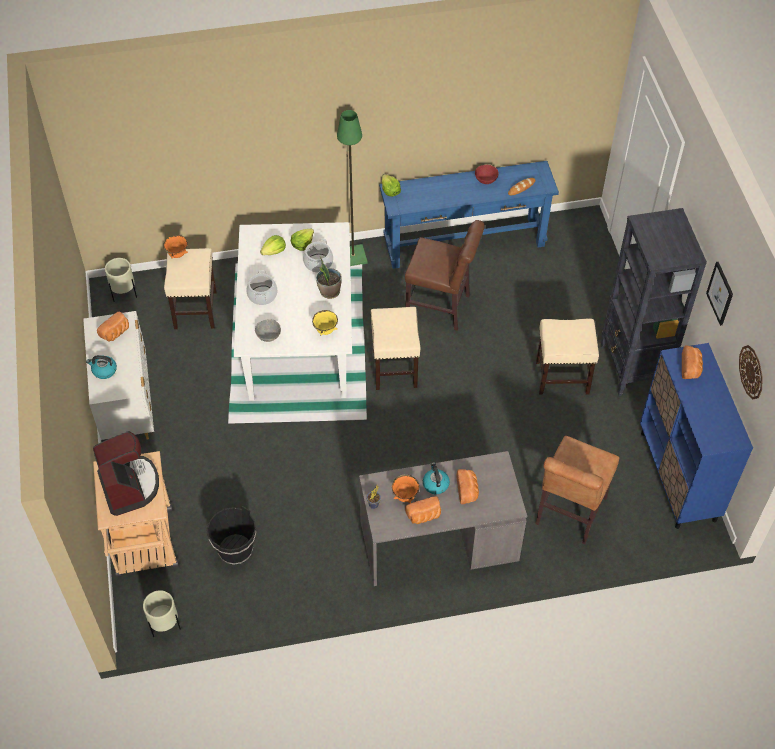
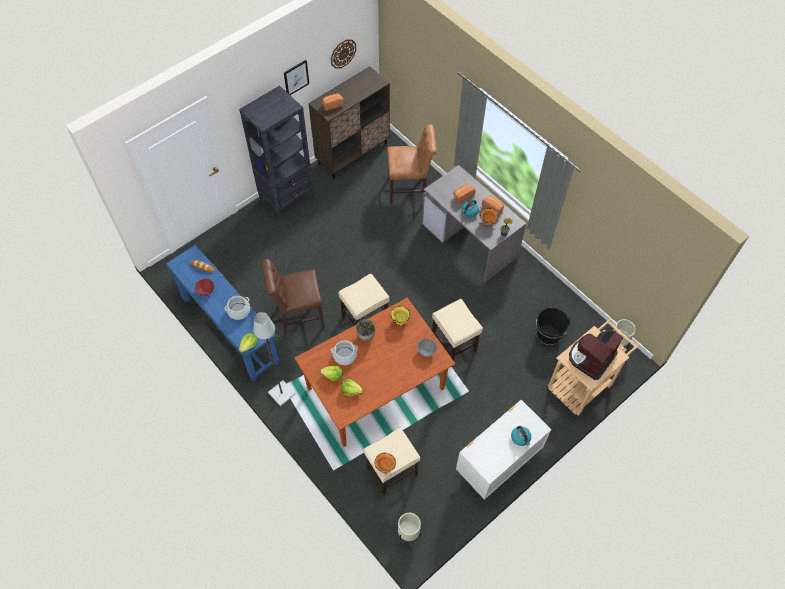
camera: 120 degrees left, 5 degrees up
bread [97,311,129,342] -> none
white dining table [234,222,352,401] -> brown dining table [295,298,455,447]
cooking pot [247,270,277,305] -> cooking pot moved to [224,296,250,320]
green floor lamp [337,110,368,266] -> grey floor lamp [253,312,296,406]
brown chair [405,220,485,331] -> brown chair turned 90 degrees counterclockwise [262,259,325,335]
beige stool [536,319,599,395] -> beige stool moved to [432,299,483,361]
blue cabinet [640,343,753,529] -> brown cabinet [308,66,390,179]

